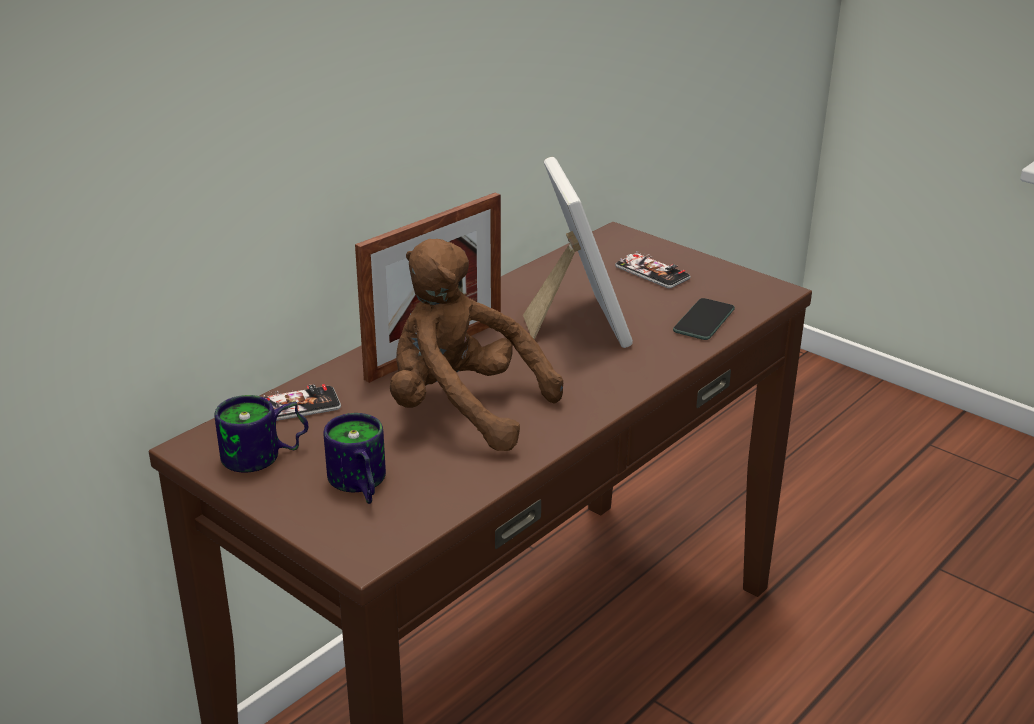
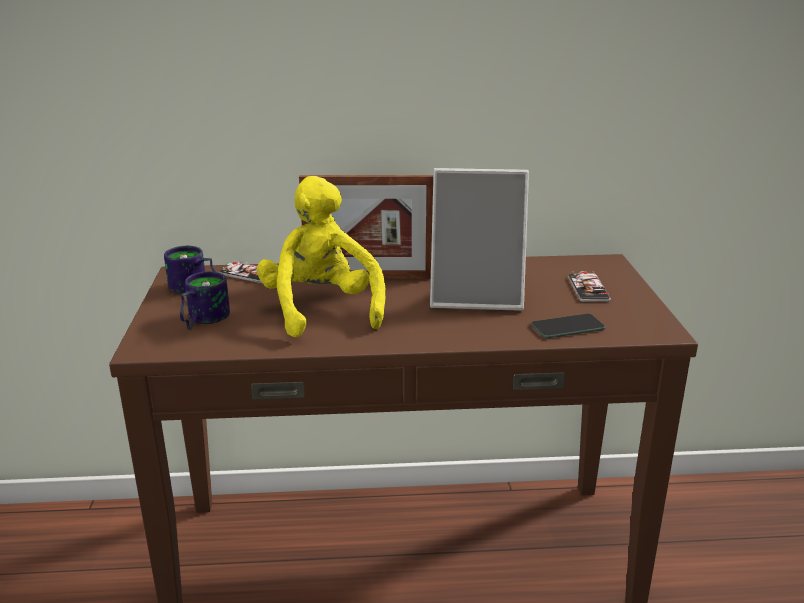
camera: 45 degrees right, 5 degrees down
brown plush toy [390,239,563,451] -> yellow plush toy [257,176,385,338]
picture frame [523,157,633,348] -> picture frame turned 60 degrees clockwise [430,168,529,311]

